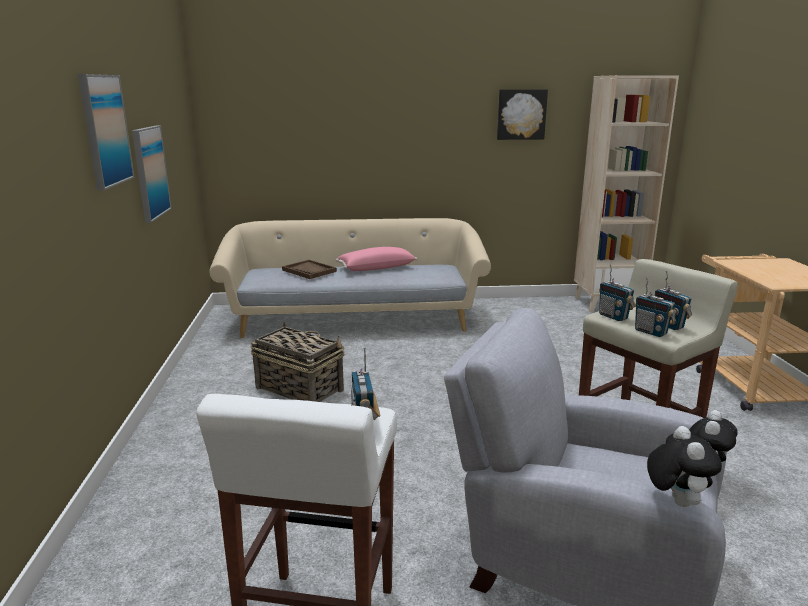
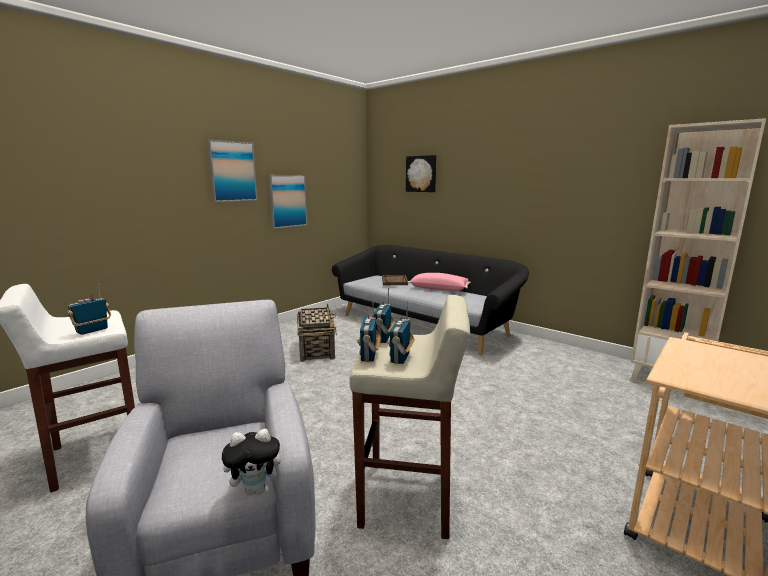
camera: 45 degrees right, 5 degrees down
beige sofa [210,218,491,338] -> black sofa [332,245,529,355]
picture [497,89,548,140] -> picture moved to [406,155,436,192]
plush toy [647,426,722,507] -> none

